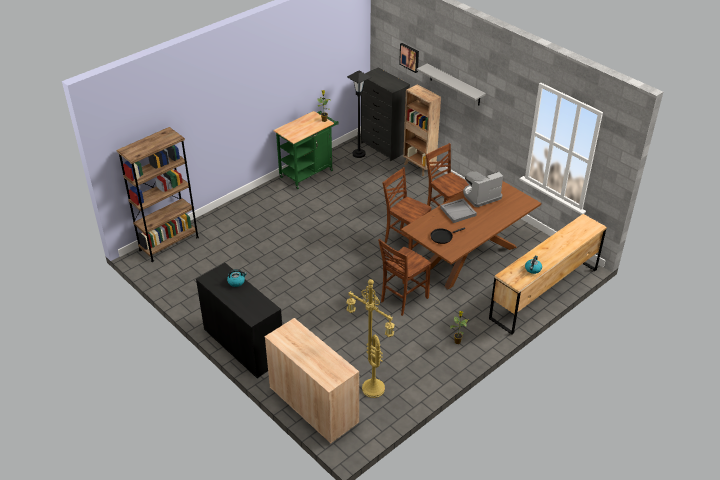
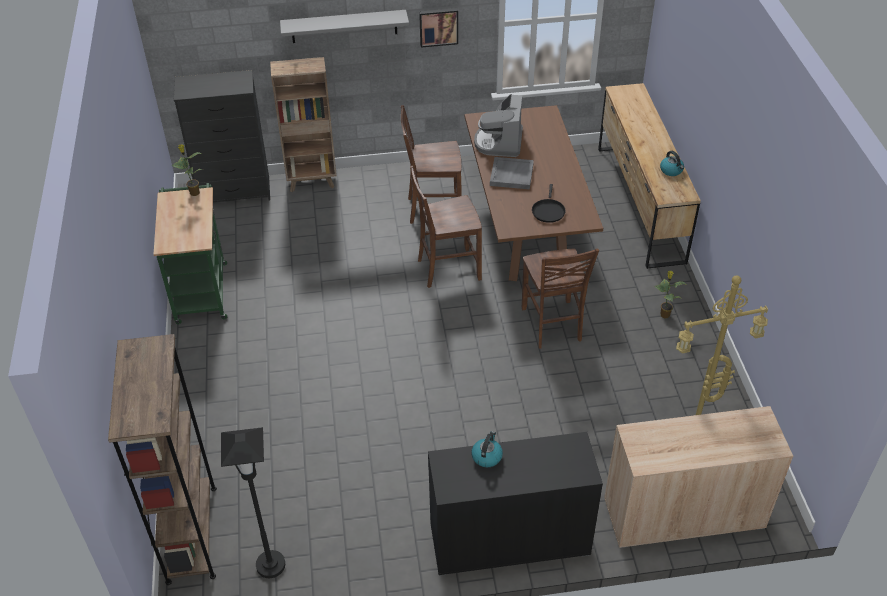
camera: 55 degrees left, 5 degrees up
black floor lamp [347,71,371,158] -> black floor lamp moved to [221,427,285,578]
picture [399,43,419,73] -> picture moved to [419,8,458,48]

